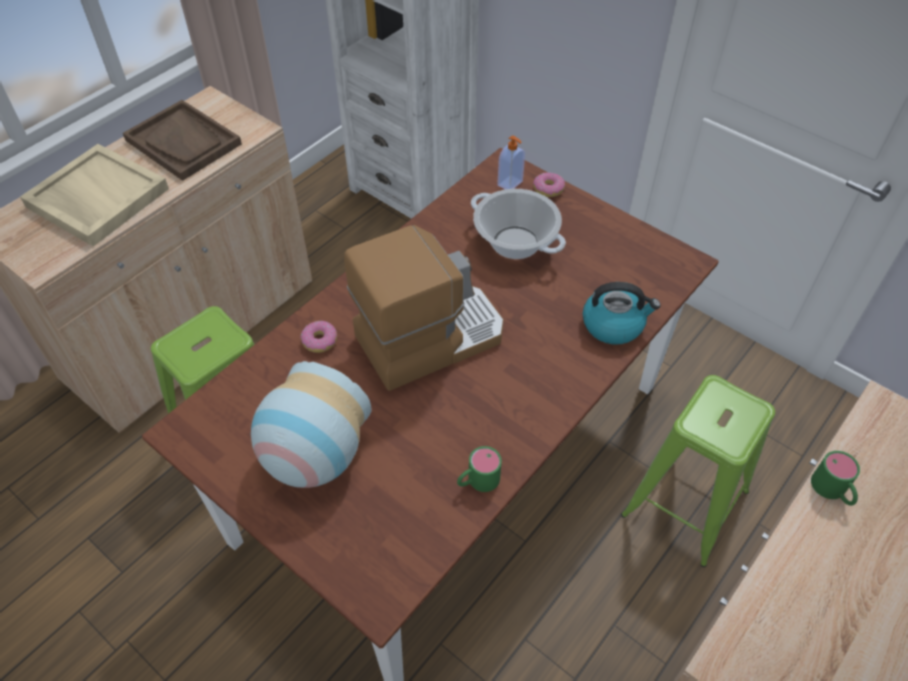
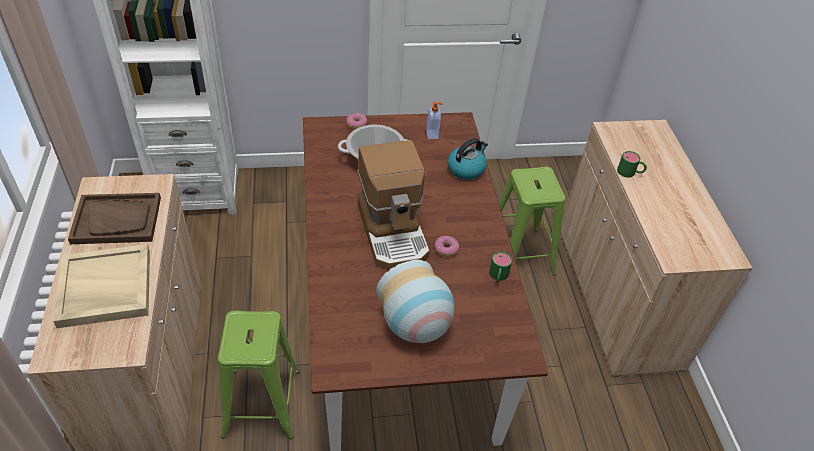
camera: 50 degrees left, 5 degrees down
donut [300,321,337,353] -> donut moved to [435,236,459,257]
coffee machine [344,225,504,391] -> coffee machine turned 150 degrees clockwise [358,140,430,270]
soap dispenser [497,136,525,189] -> soap dispenser moved to [426,102,442,139]

